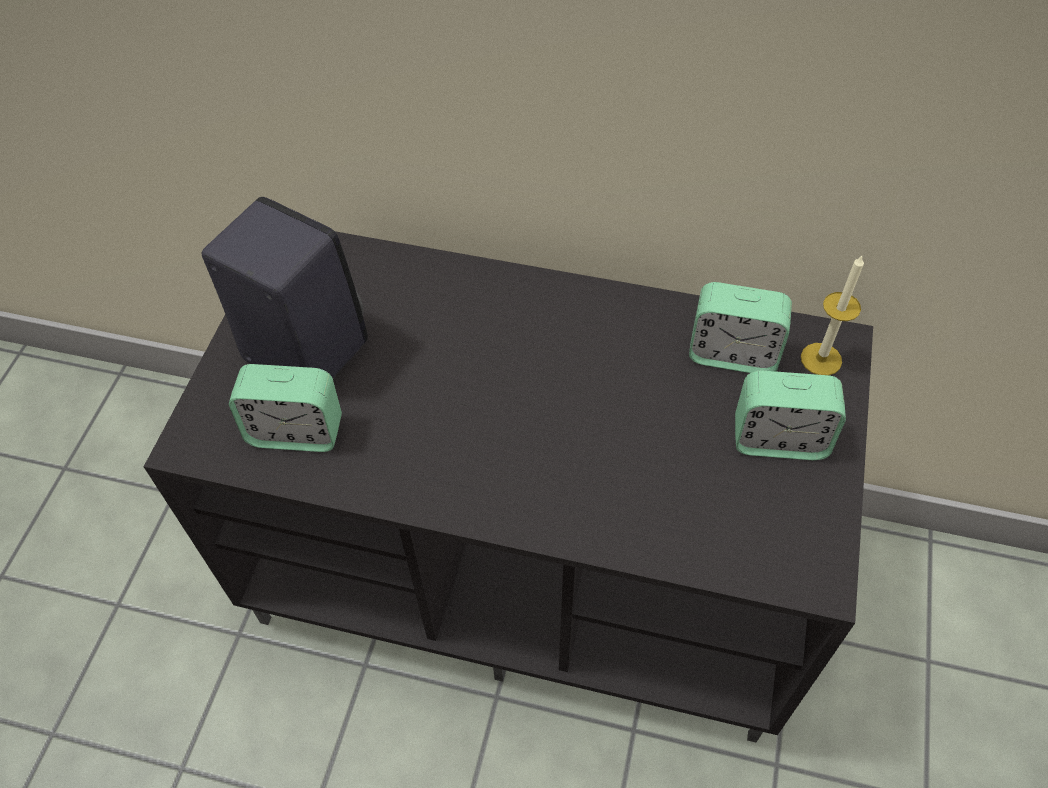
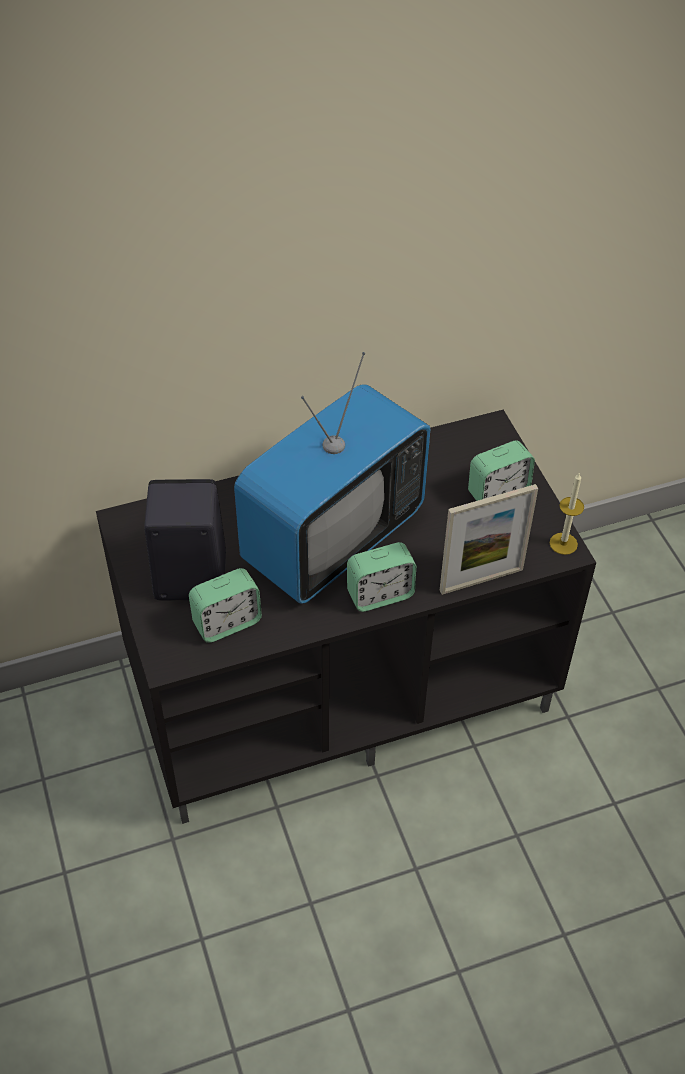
camera: 35 degrees left, 5 degrees down
alarm clock [689,282,792,373] -> alarm clock moved to [347,542,416,612]
candle [801,256,864,375] -> candle moved to [549,472,584,555]
none -> television [234,352,430,604]
none -> picture frame [439,484,538,595]

